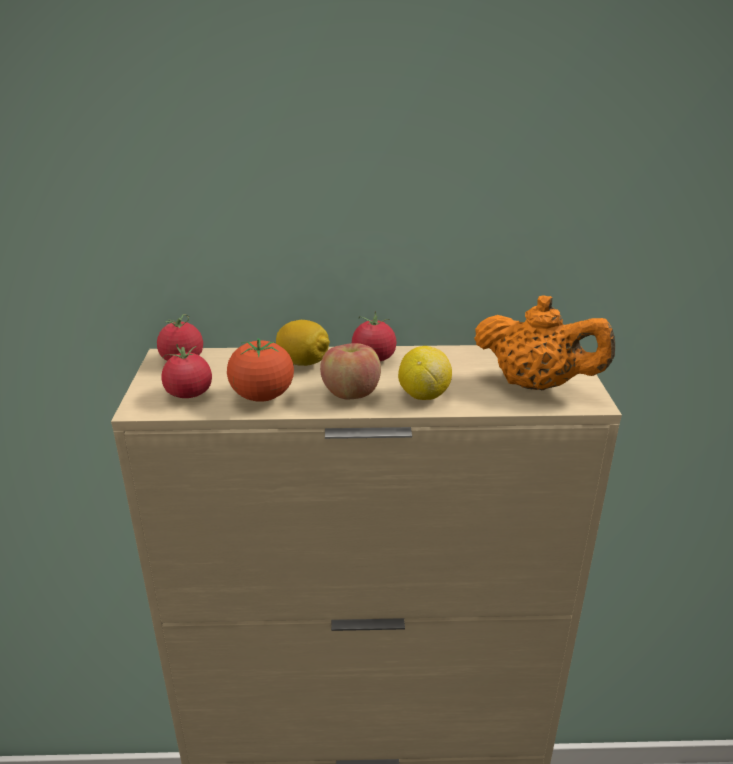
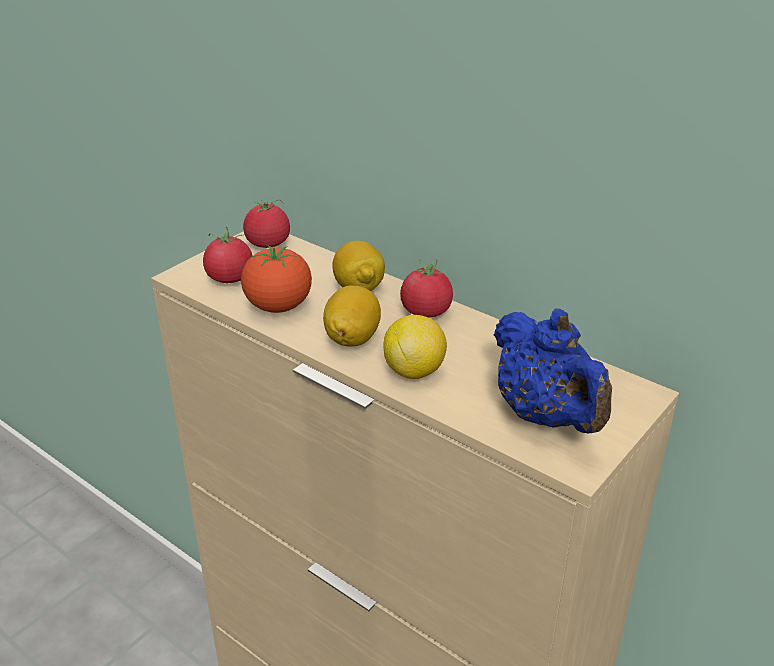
camera: 40 degrees right, 5 degrees up
apple [320,343,381,400] -> lemon [323,285,381,347]
orange teapot [474,295,615,390] -> blue teapot [494,309,612,433]

